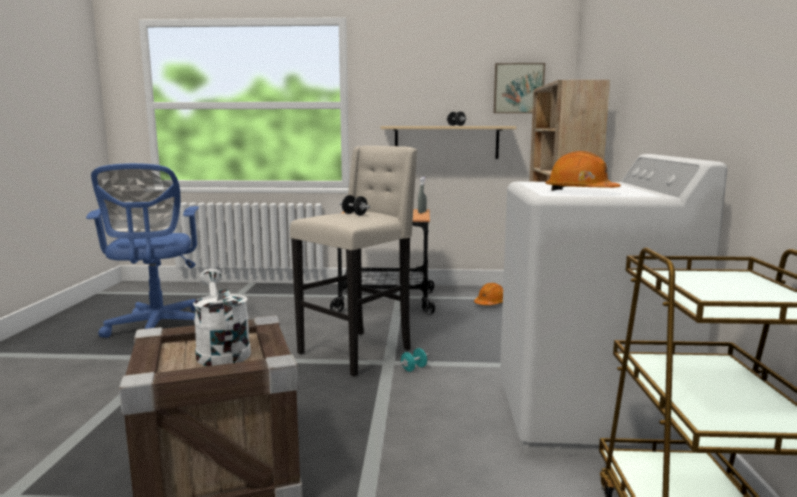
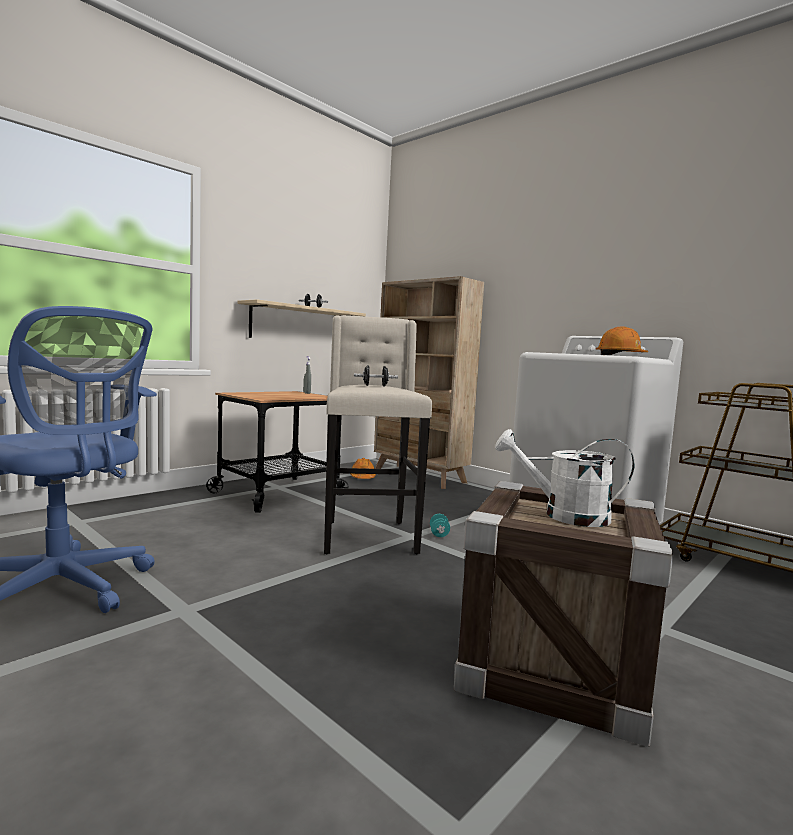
camera: 50 degrees left, 5 degrees down
picture [494,63,545,113] -> none

